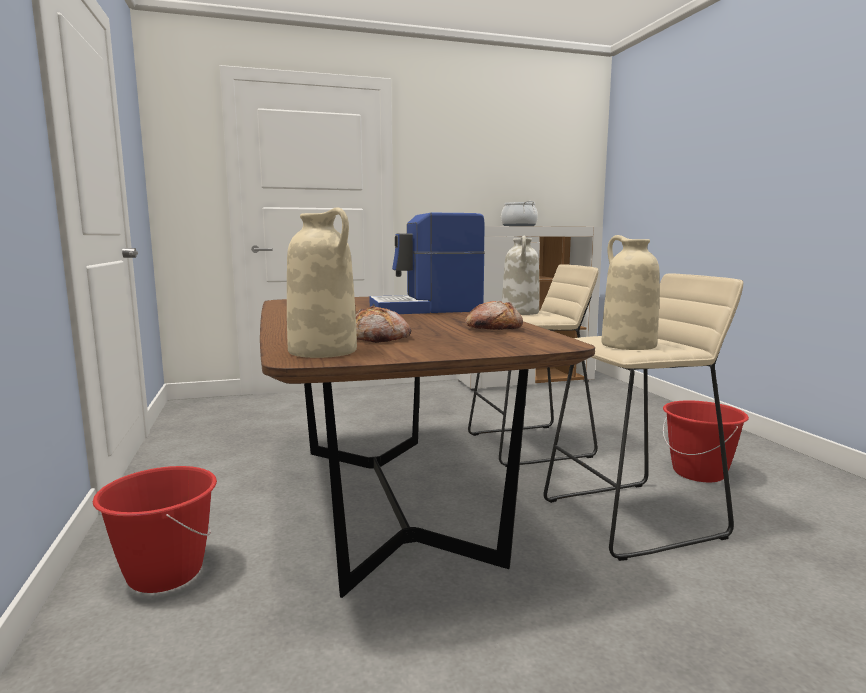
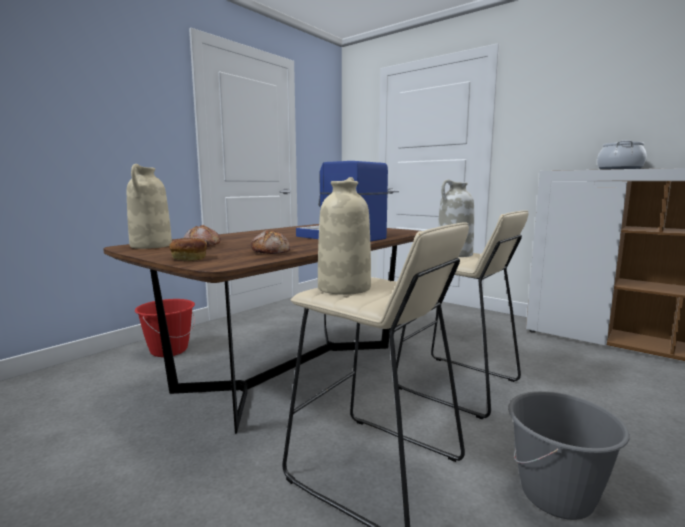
camera: 55 degrees right, 0 degrees up
red bucket [663,400,749,482] -> grey bucket [508,391,630,520]
none -> bread [169,238,207,261]

